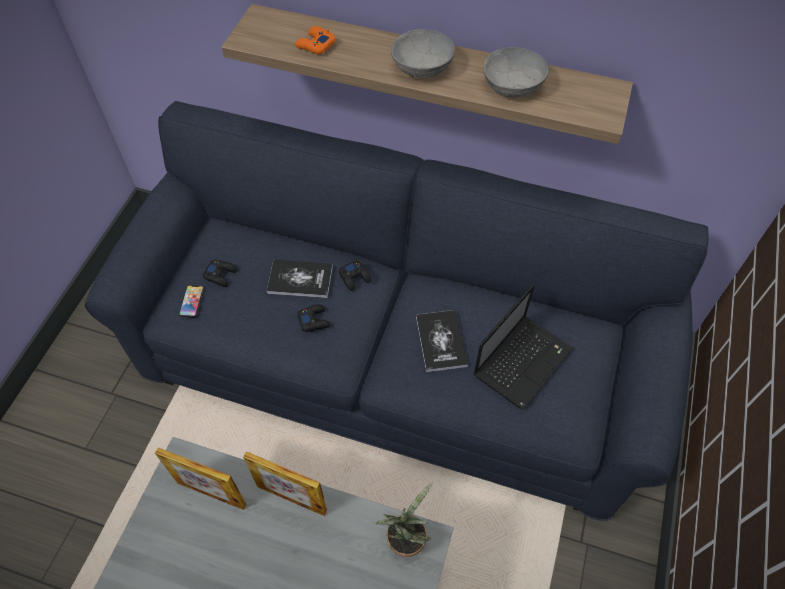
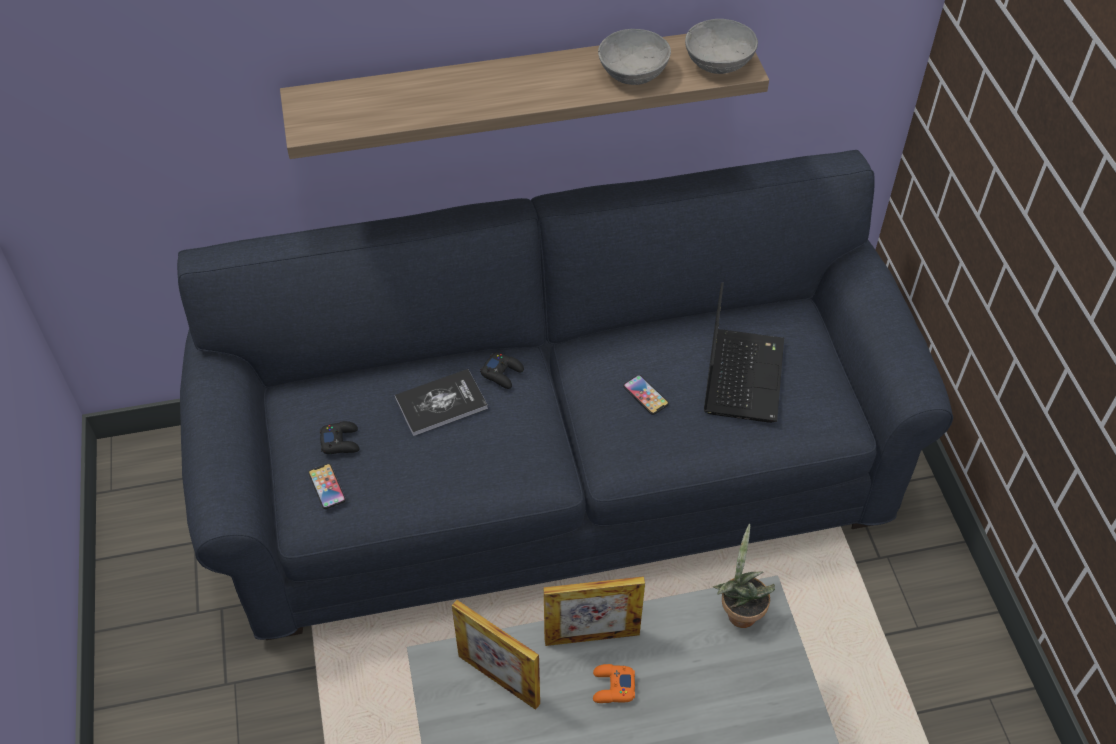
camera: 30 degrees left, 5 degrees down
picture frame [155,448,246,510] -> picture frame turned 45 degrees clockwise [452,600,540,710]
orange game controller [295,26,336,54] -> orange game controller moved to [593,664,635,703]
black game controller [297,304,330,332] -> none
grey bowl [391,29,455,78] -> grey bowl moved to [685,19,758,74]
book [416,310,468,372] -> phone [623,375,669,415]

